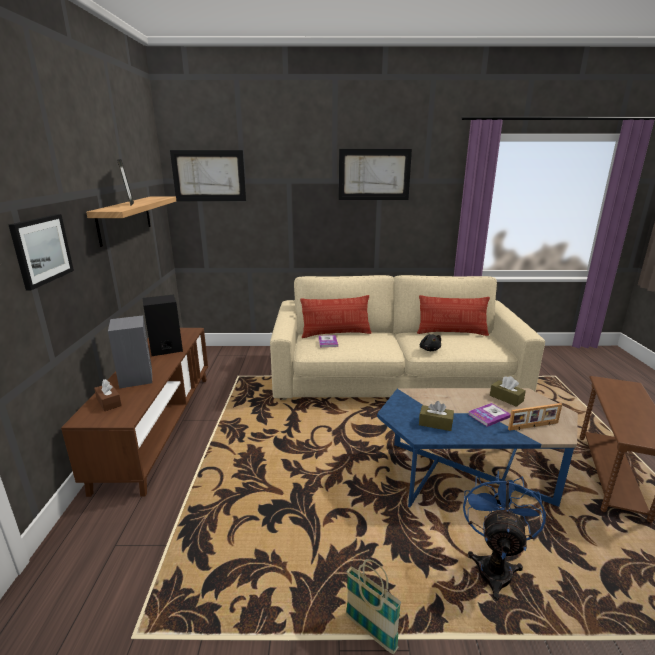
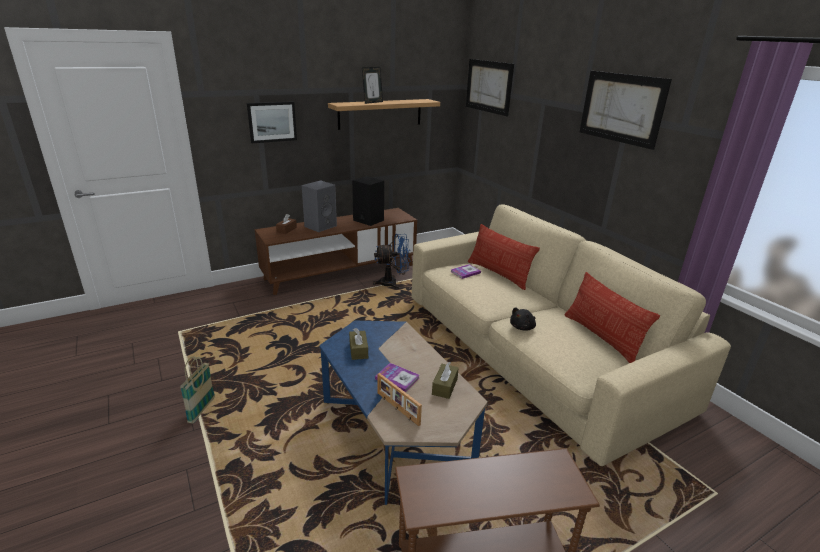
camera: 60 degrees right, 5 degrees up
blue fan [463,471,546,601] -> blue fan moved to [373,234,410,289]

